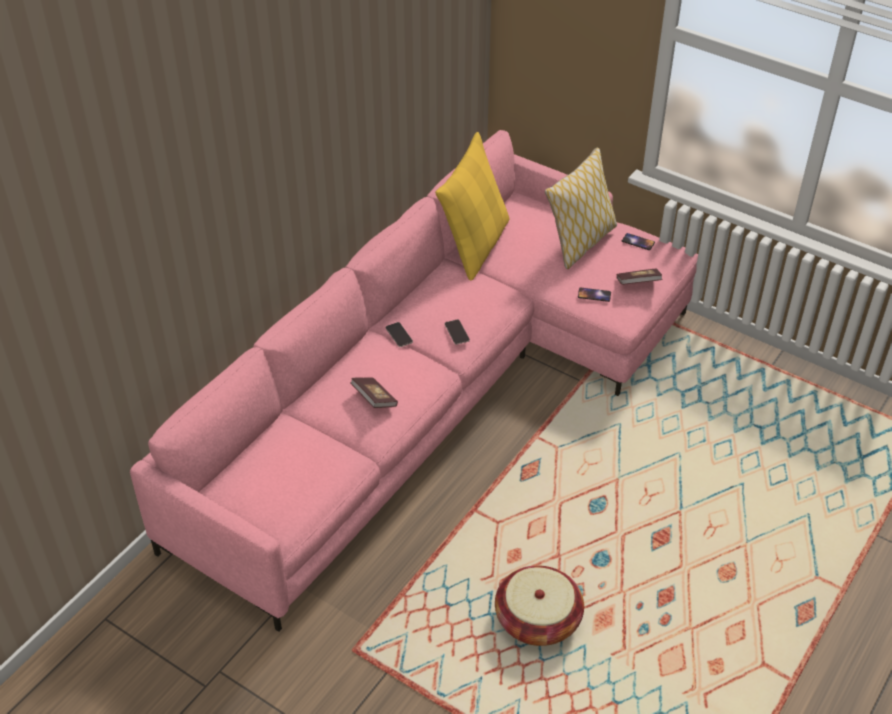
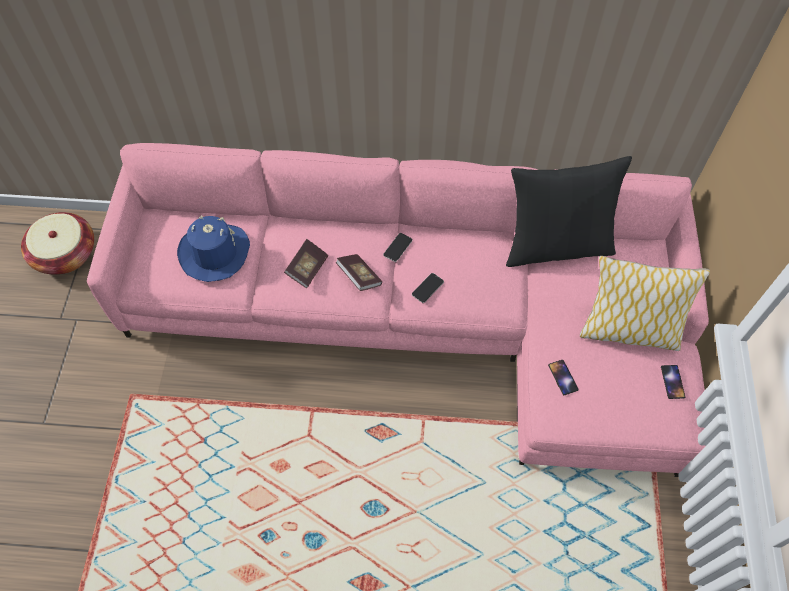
camera: 60 degrees right, 15 degrees up
yellow pillow [435,132,510,280] -> black pillow [506,156,632,267]
basket [495,565,584,646] -> basket moved to [21,212,94,275]
book [617,268,663,285] -> book moved to [336,254,382,291]
none -> blue hat [177,215,250,282]

